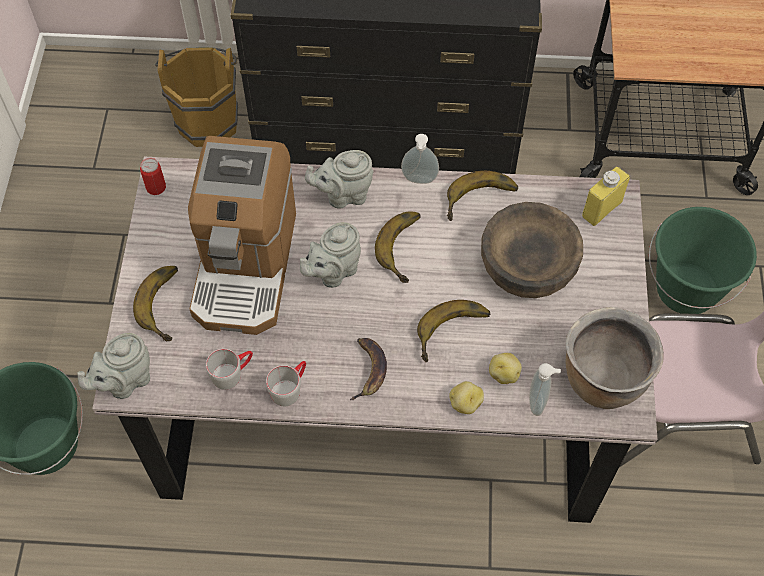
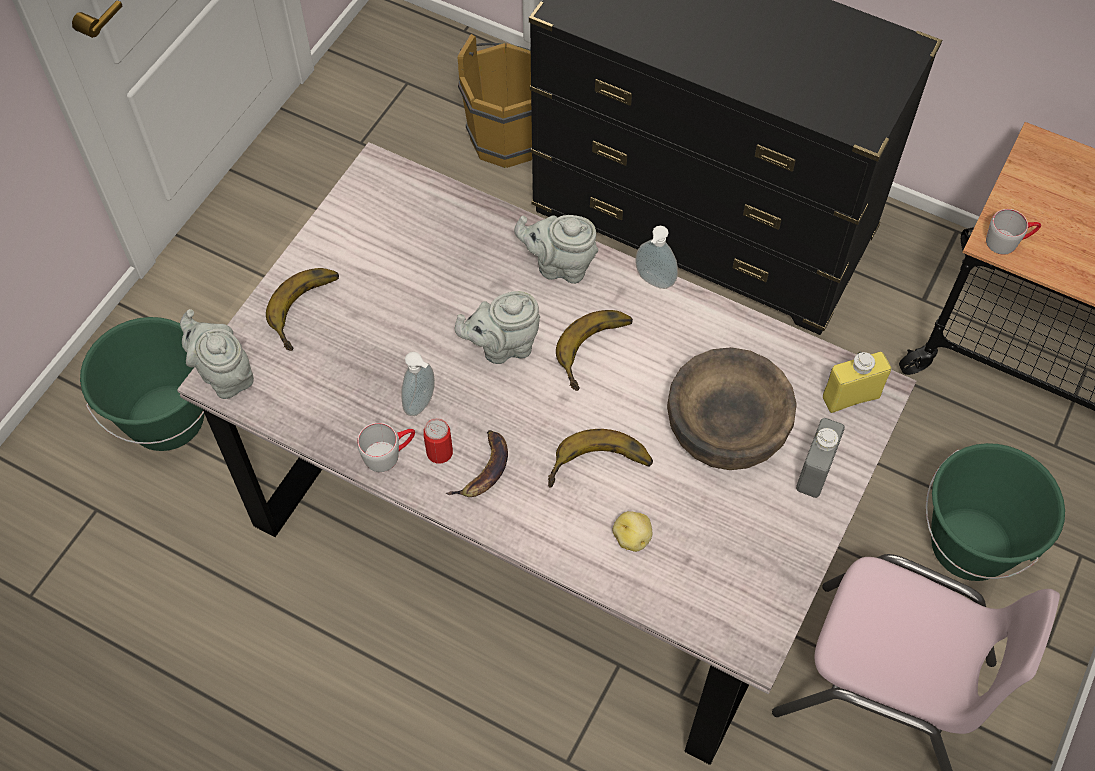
camera: 25 degrees right, 0 degrees up
grey teapot [77,333,150,399] -> grey teapot turned 60 degrees clockwise [180,309,254,399]
can [140,158,166,195] -> can moved to [423,418,453,464]
coffee machine [188,136,296,335] -> none
grey mug [206,349,253,390] -> grey mug moved to [986,209,1041,255]
banana [447,171,518,221] -> none
potato [449,381,484,414] -> none
soap dispenser [529,363,561,416] -> soap dispenser moved to [401,352,435,416]
brown cooking pot [565,307,664,409] -> none
none -> grey bottle [796,418,845,498]

